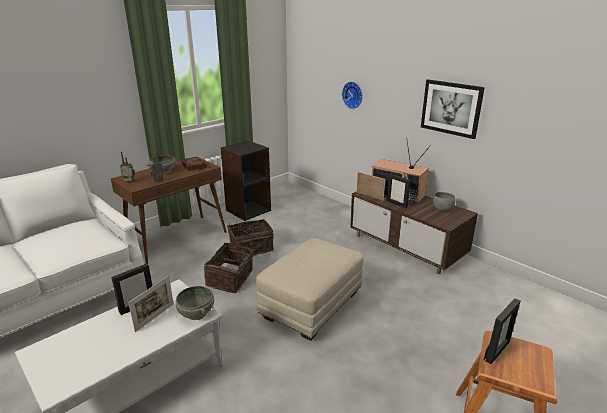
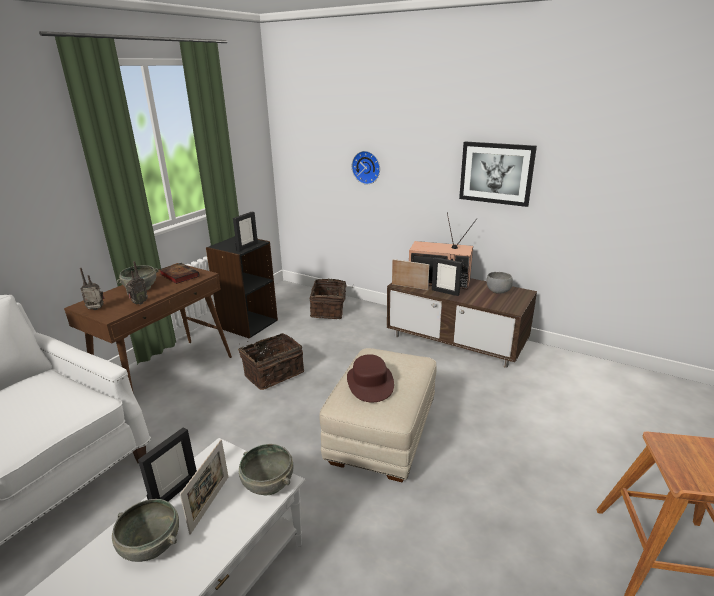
camera: 15 degrees left, 0 degrees up
basket [204,243,262,293] -> basket moved to [309,278,347,319]
picture frame [484,298,521,364] -> picture frame moved to [233,212,258,251]
none -> grey bowl [112,499,179,562]
none -> brown hat [347,354,394,402]

